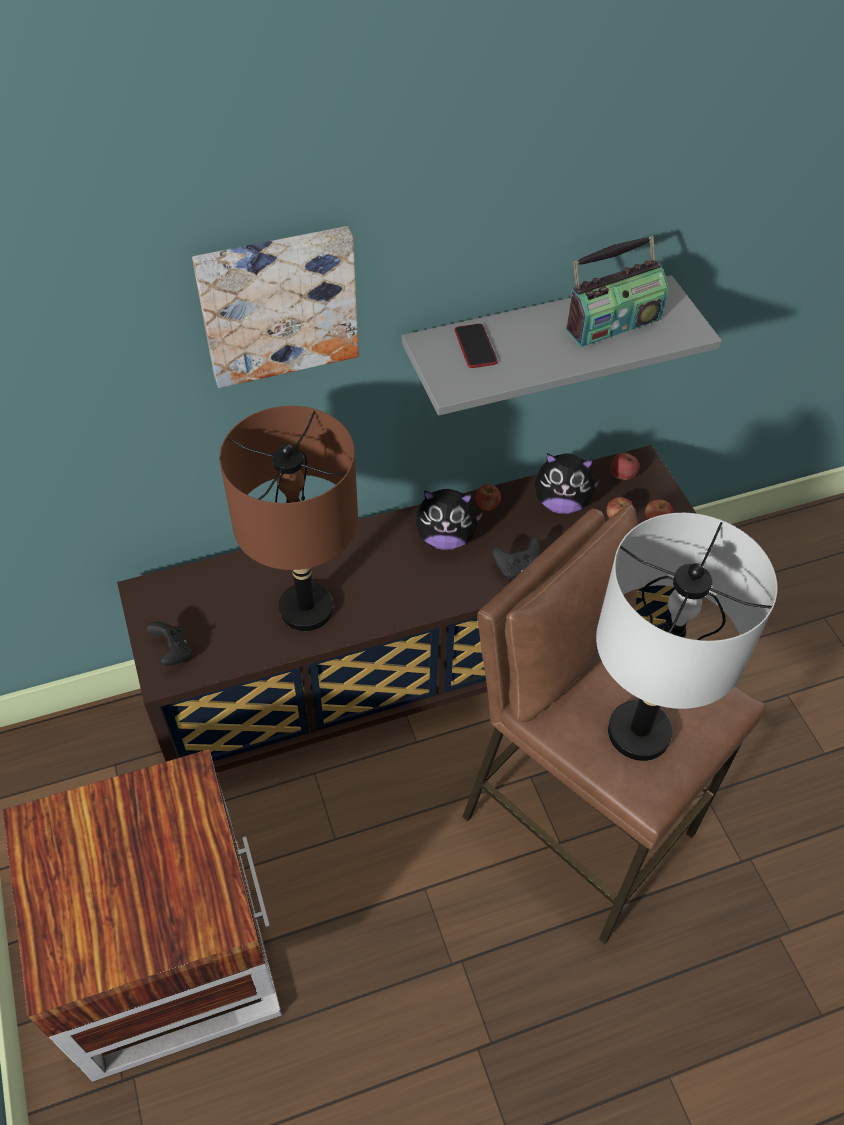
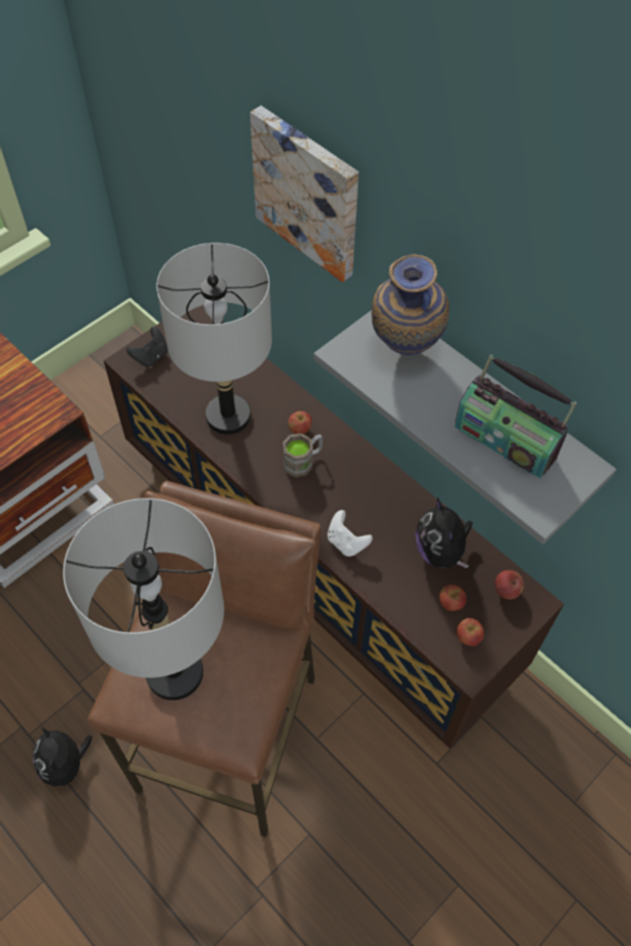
camera: 65 degrees right, 5 degrees up
brown table lamp [219,406,358,631] -> grey table lamp [157,243,272,435]
plush toy [416,489,483,550] -> plush toy moved to [32,728,92,787]
phone [455,324,498,368] -> vase [371,254,449,355]
apple [475,484,501,511] -> apple moved to [288,411,312,434]
black game controller [491,537,541,578] -> white game controller [327,510,373,557]
none -> brown mug [283,433,323,477]

